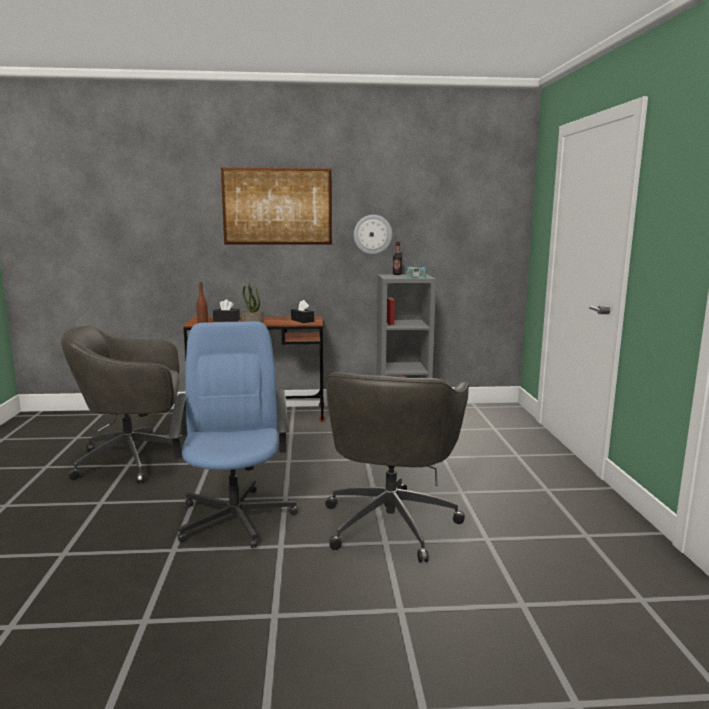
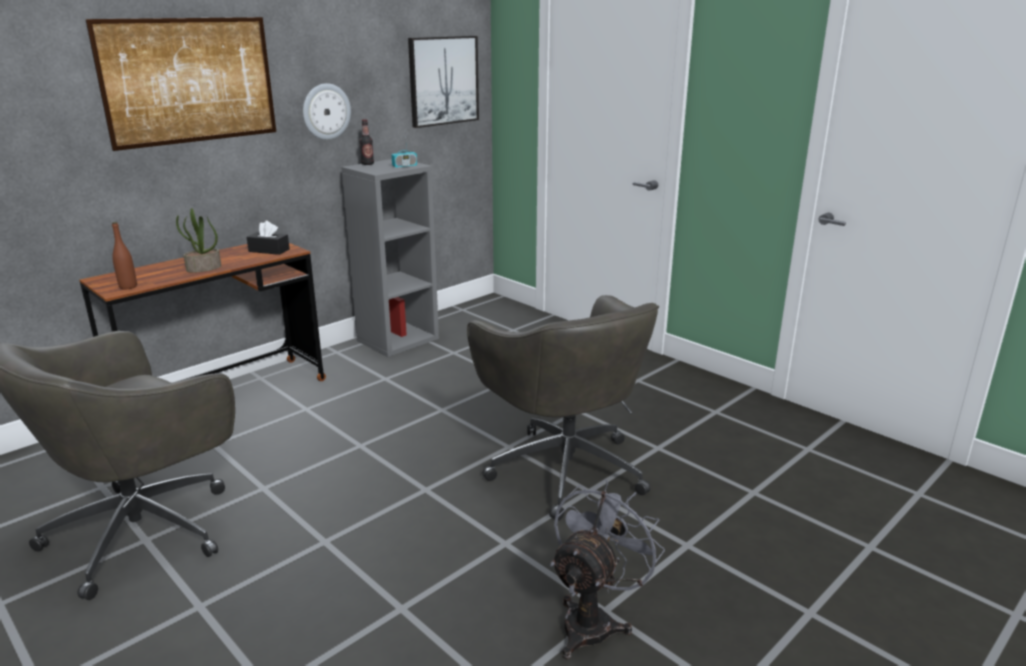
camera: 40 degrees left, 10 degrees up
blue office chair [169,321,298,548] -> none
black tissue box [213,299,240,322] -> none
none -> picture [408,36,479,128]
none -> grey fan [550,479,665,660]

